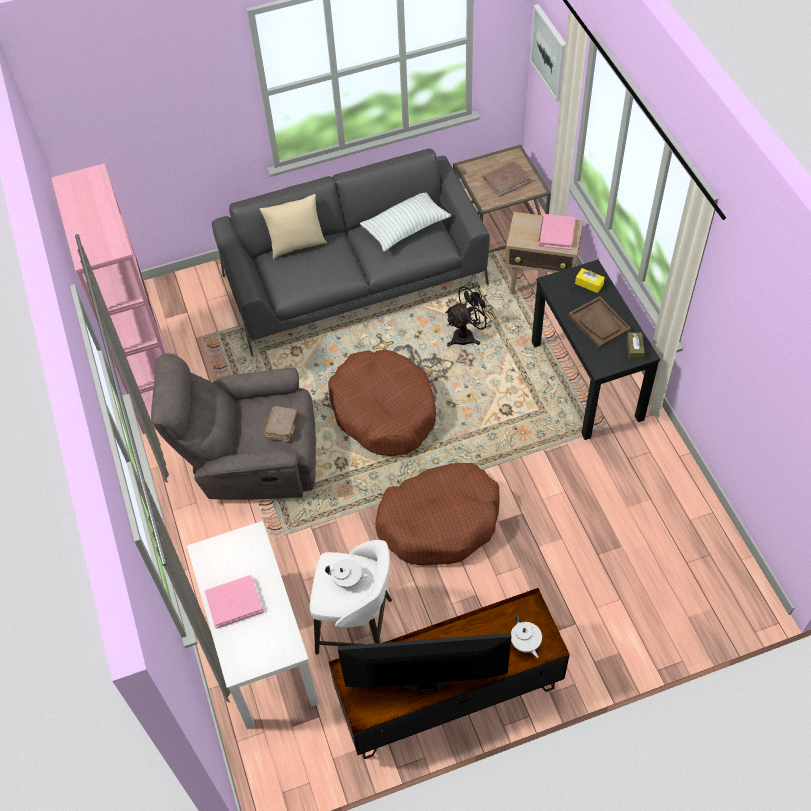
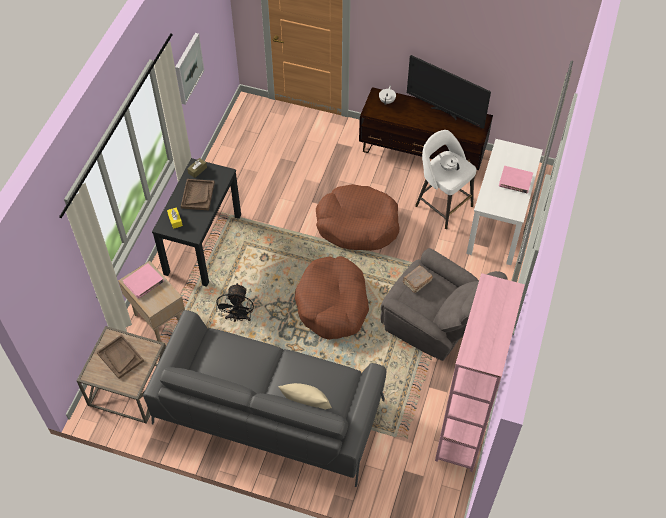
camera: 145 degrees left, 0 degrees up
pillow [360,193,451,252] -> none
black fan [445,282,495,347] -> black fan turned 90 degrees counterclockwise [216,283,254,322]
brown book [483,161,531,197] -> brown tray [97,335,144,379]
picture [530,4,566,101] -> picture moved to [175,33,205,105]

